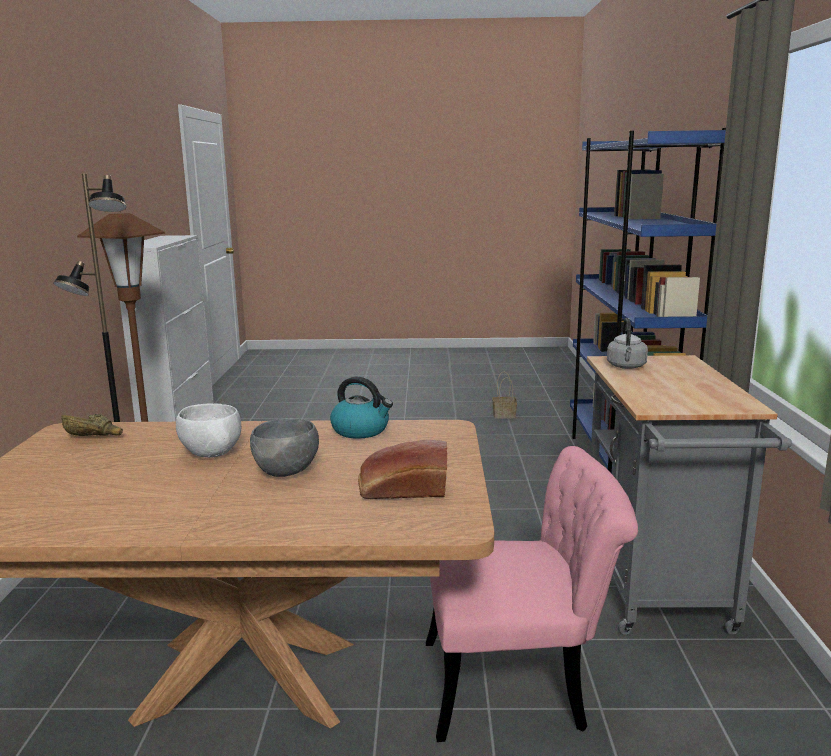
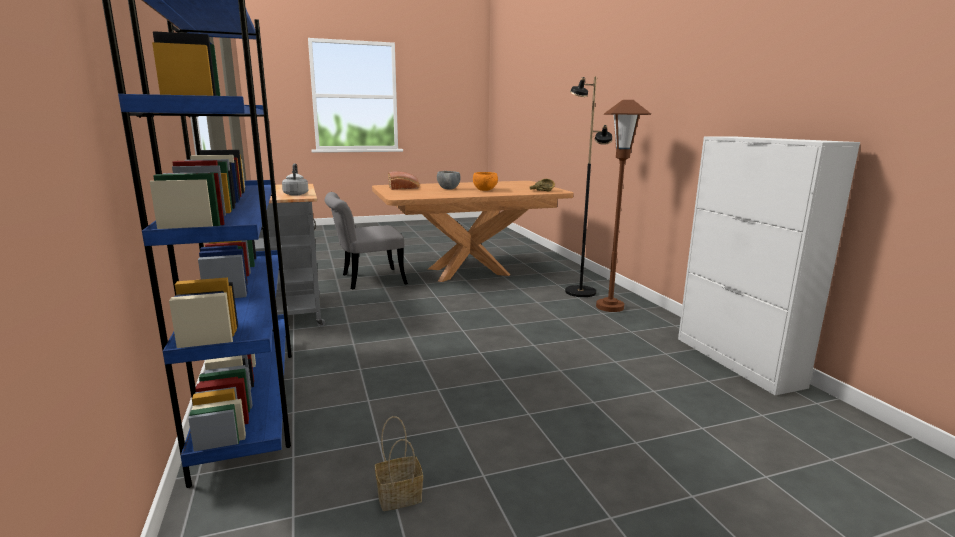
camera: 160 degrees right, 0 degrees up
white bowl [176,403,241,458] -> orange bowl [473,172,498,191]
kettle [330,377,393,438] -> none
pink chair [426,446,638,742] -> grey chair [325,192,408,290]

